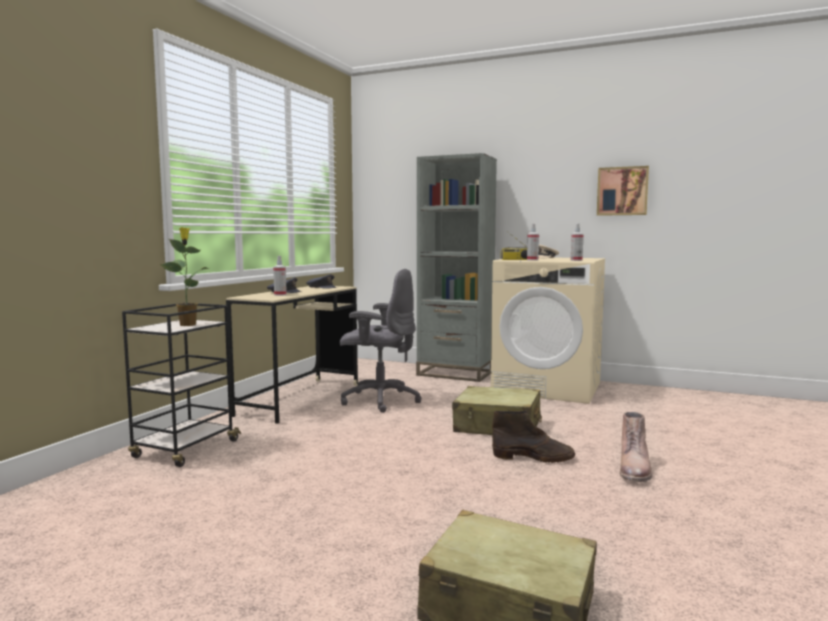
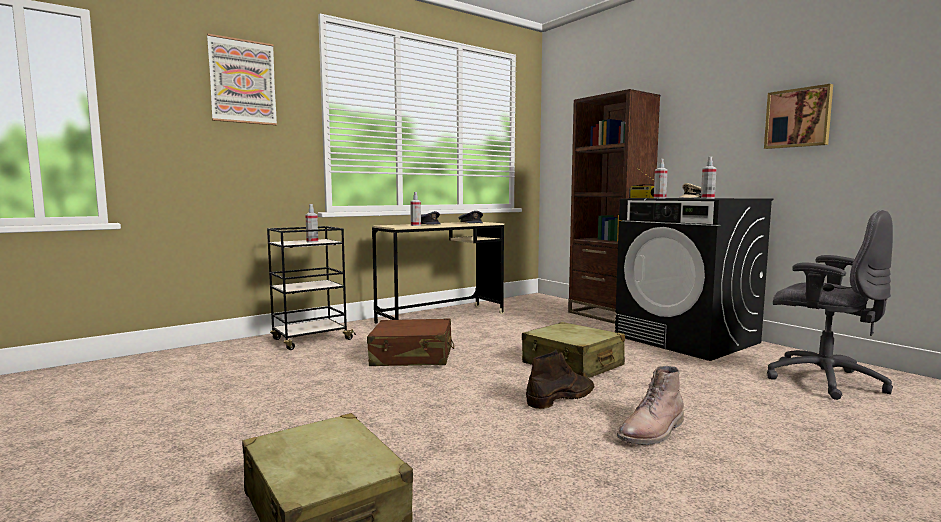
camera: 30 degrees right, 0 degrees up
potted plant [160,227,209,326] -> spray bottle [305,204,318,242]
grey office chair [340,269,422,413] -> grey office chair moved to [767,210,893,400]
grey bookcase [416,153,497,382] -> brown bookcase [568,89,660,324]
beige washing machine [491,258,605,404] -> black washing machine [615,198,773,361]
brown boot [492,410,575,463] -> brown boot turned 75 degrees counterclockwise [526,350,594,409]
none -> picture [207,34,277,125]
none -> brown suitcase [367,318,454,366]

